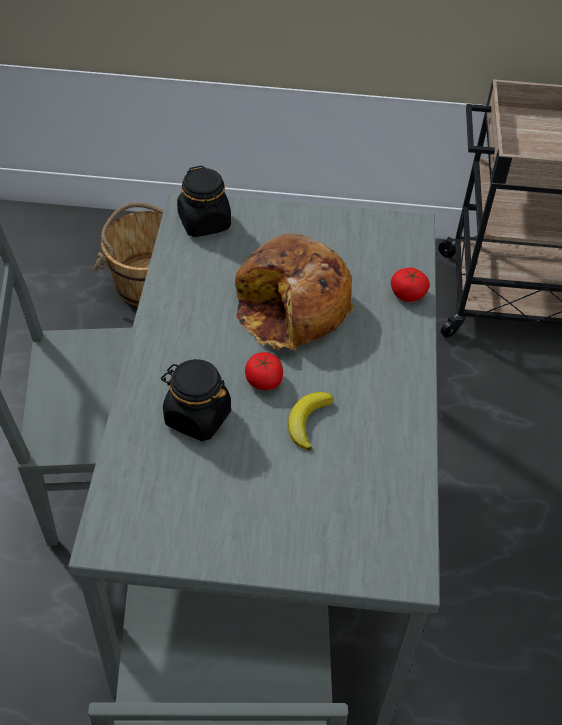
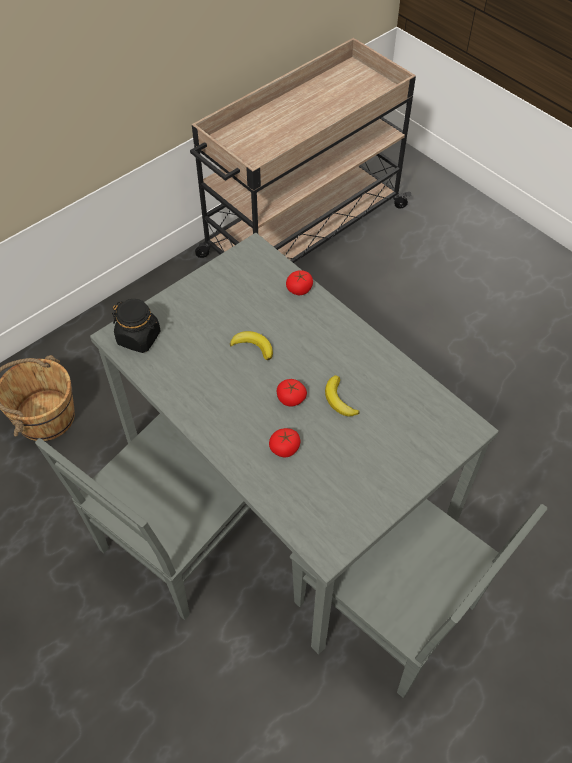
camera: 45 degrees left, 5 degrees up
black jar [161,359,231,441] -> tomato [269,428,300,457]
bread [235,233,354,351] -> banana [230,331,273,360]

